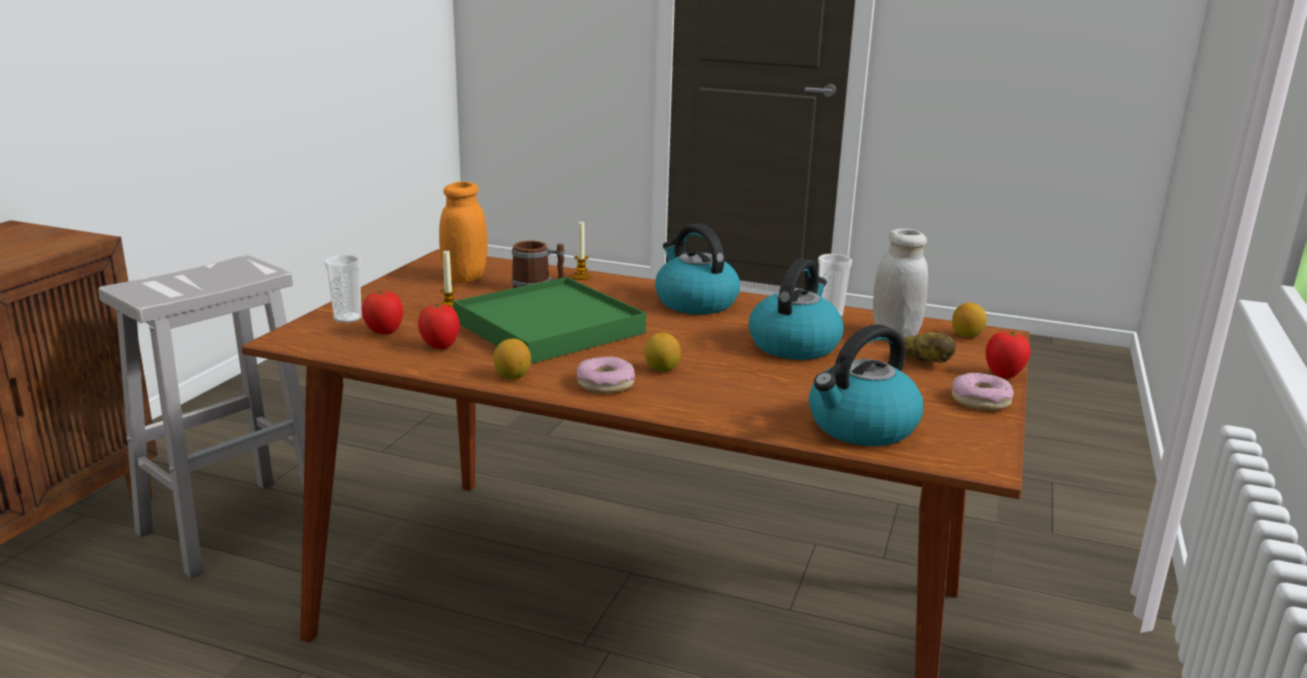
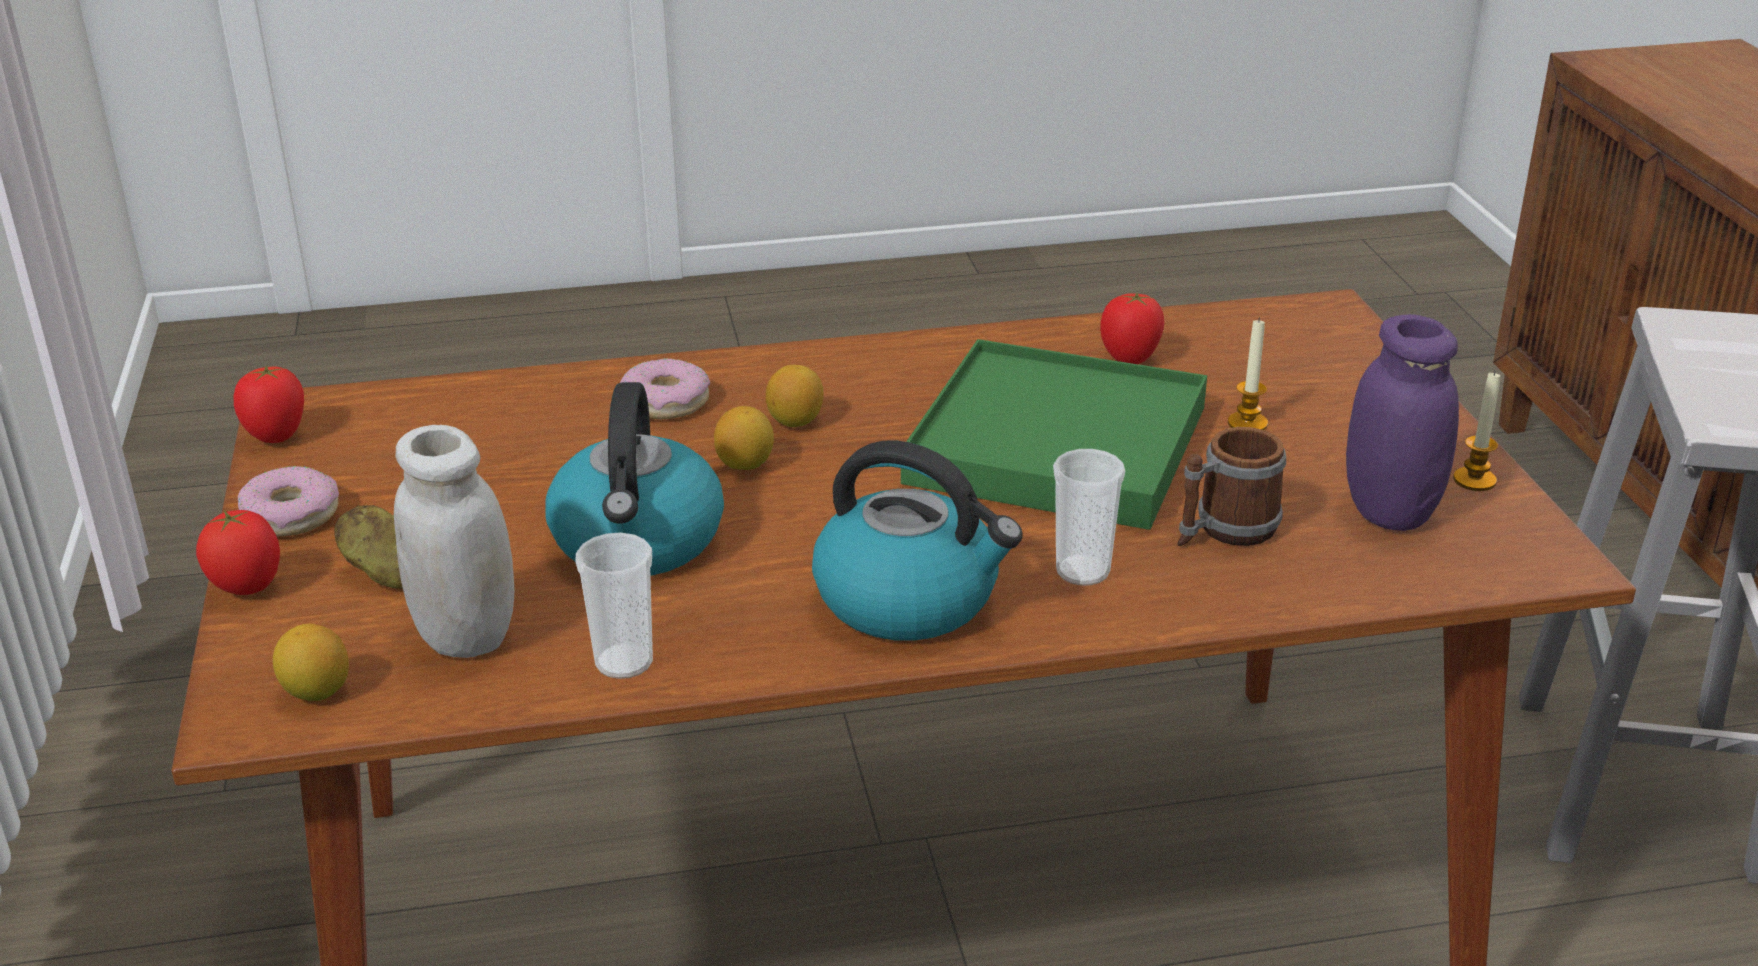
camera: 150 degrees right, 10 degrees up
cup [325,255,362,323] -> cup moved to [1053,449,1125,586]
tomato [362,290,403,334] -> tomato moved to [234,365,304,443]
orange jar [439,182,487,283] -> purple jar [1346,314,1459,531]
lemon [494,339,531,379] -> lemon moved to [714,406,774,470]
candle [572,220,591,280] -> candle moved to [1453,370,1501,491]
donut [577,357,635,394] -> donut moved to [620,358,710,419]
kettle [809,324,924,446] -> none

